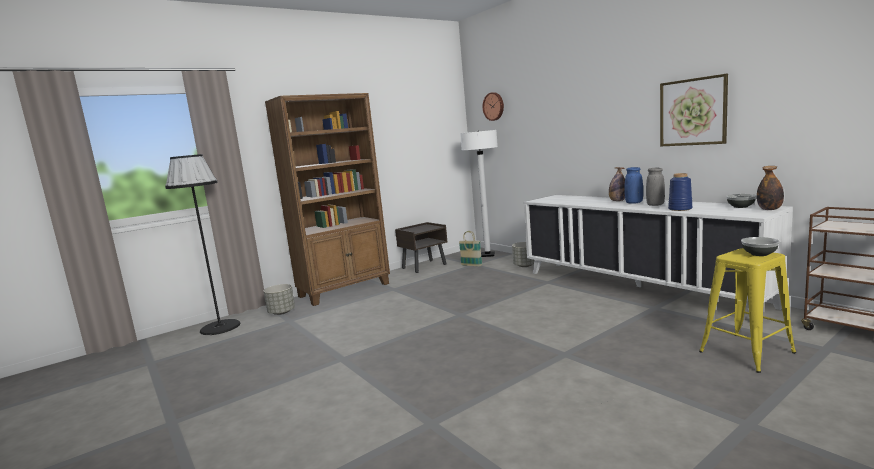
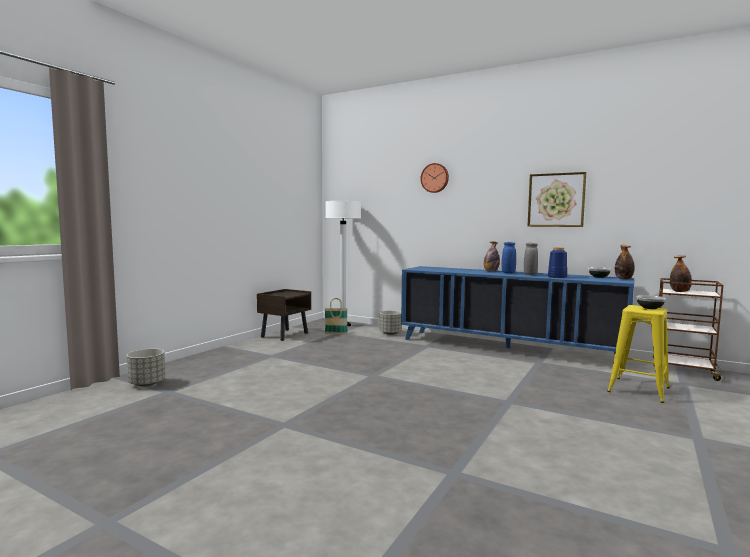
camera: 25 degrees left, 5 degrees down
black floor lamp [165,154,240,335] -> none
brown bookcase [265,93,390,306] -> none
wall clock [483,92,504,121] -> wall clock moved to [421,163,449,193]
white cabinet [524,195,793,311] -> blue cabinet [401,266,635,369]
none -> bottle [670,255,692,292]

